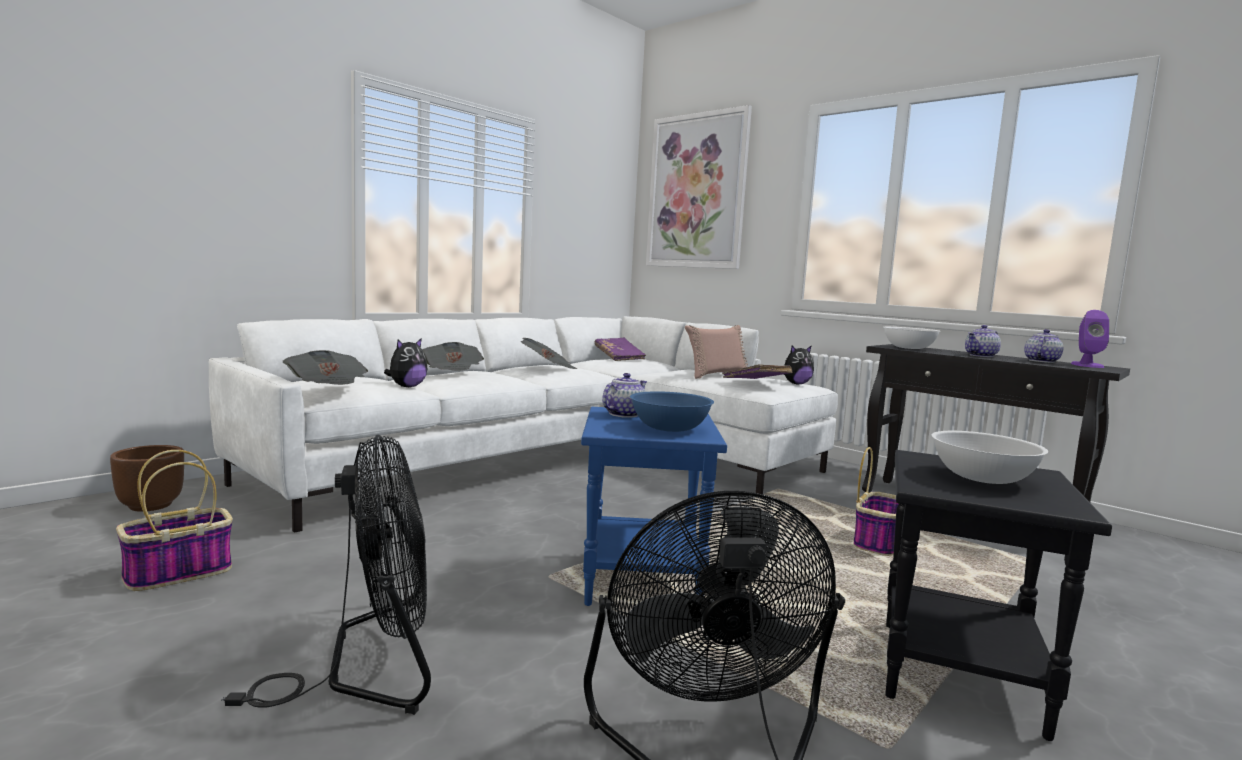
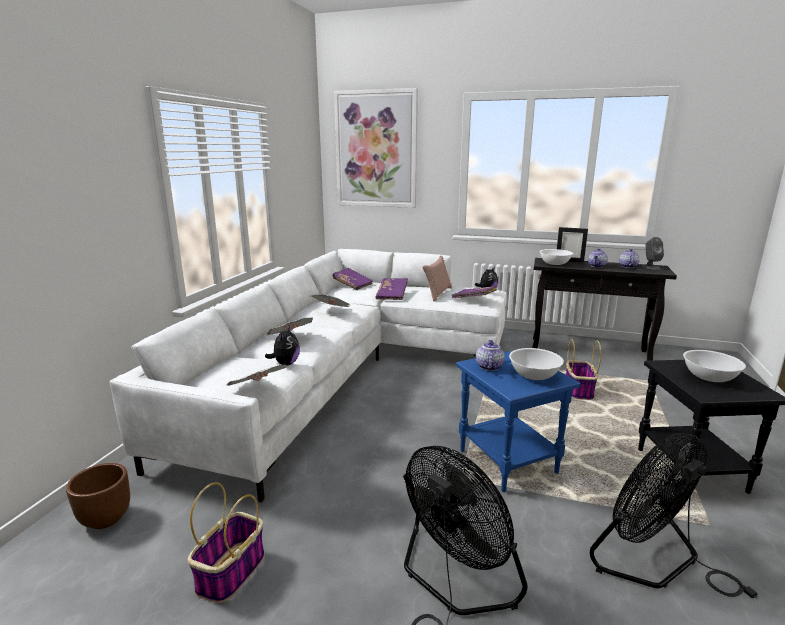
camera: 25 degrees left, 10 degrees up
blue bowl [630,391,714,432] -> white bowl [509,348,564,380]
purple speaker [1071,310,1109,368] -> grey speaker [641,237,664,270]
none -> purple book [375,278,408,300]
none -> picture frame [557,227,588,262]

